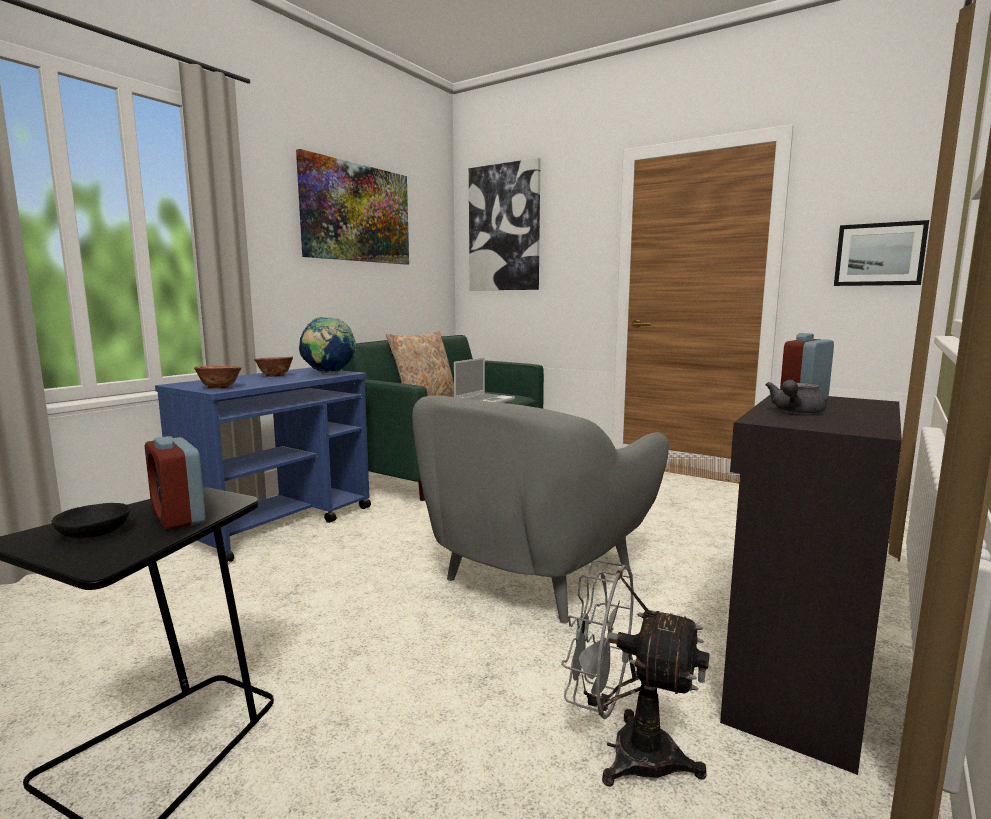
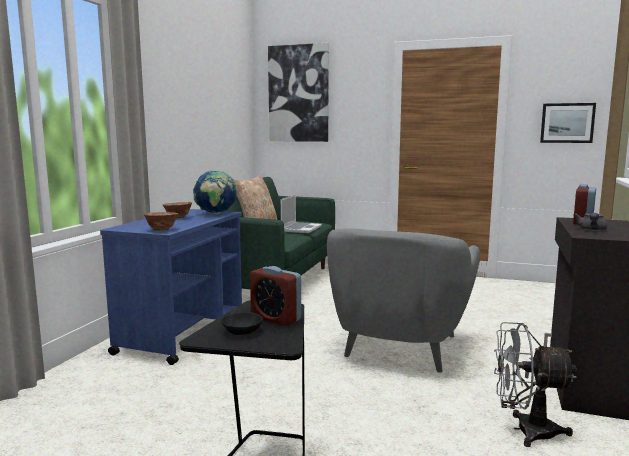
camera: 15 degrees left, 0 degrees up
picture [296,149,409,265] -> none

